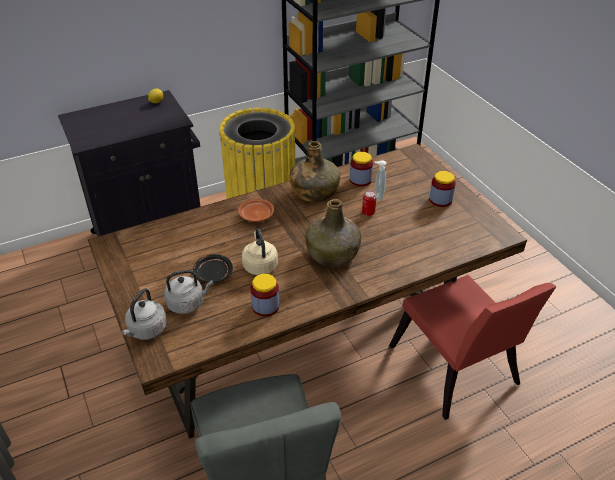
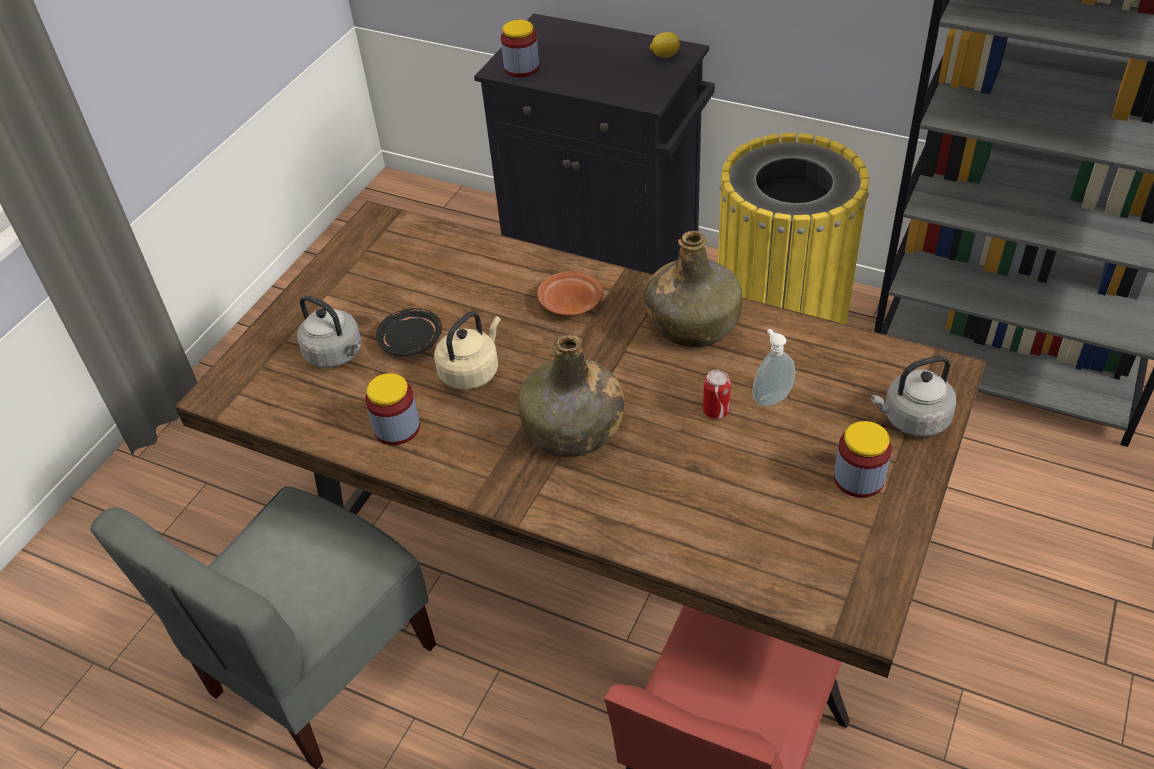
camera: 55 degrees right, 5 degrees up
grey kettle [121,288,167,340] -> grey kettle moved to [871,356,956,437]
jar [350,152,373,187] -> jar moved to [501,20,539,77]

